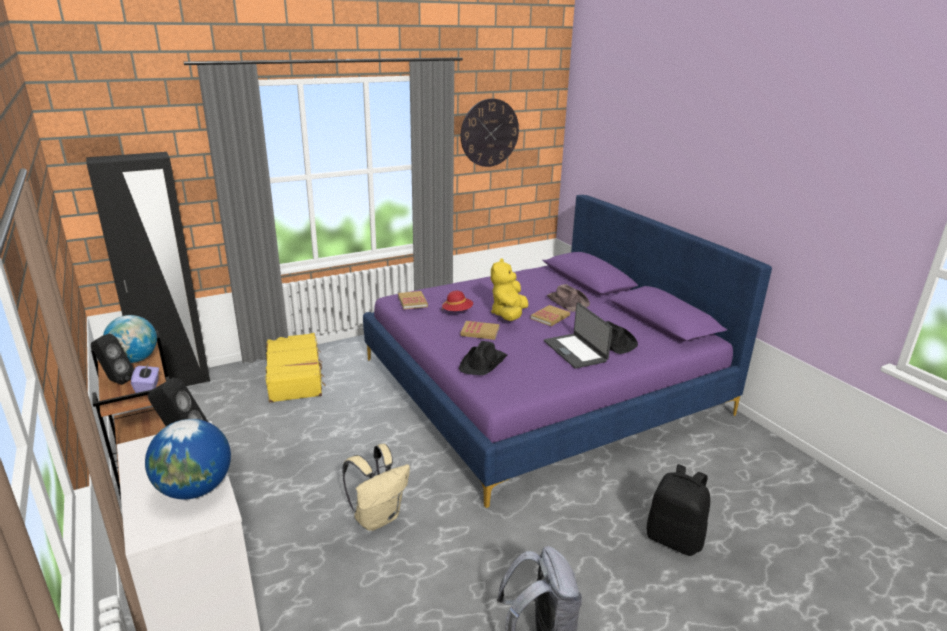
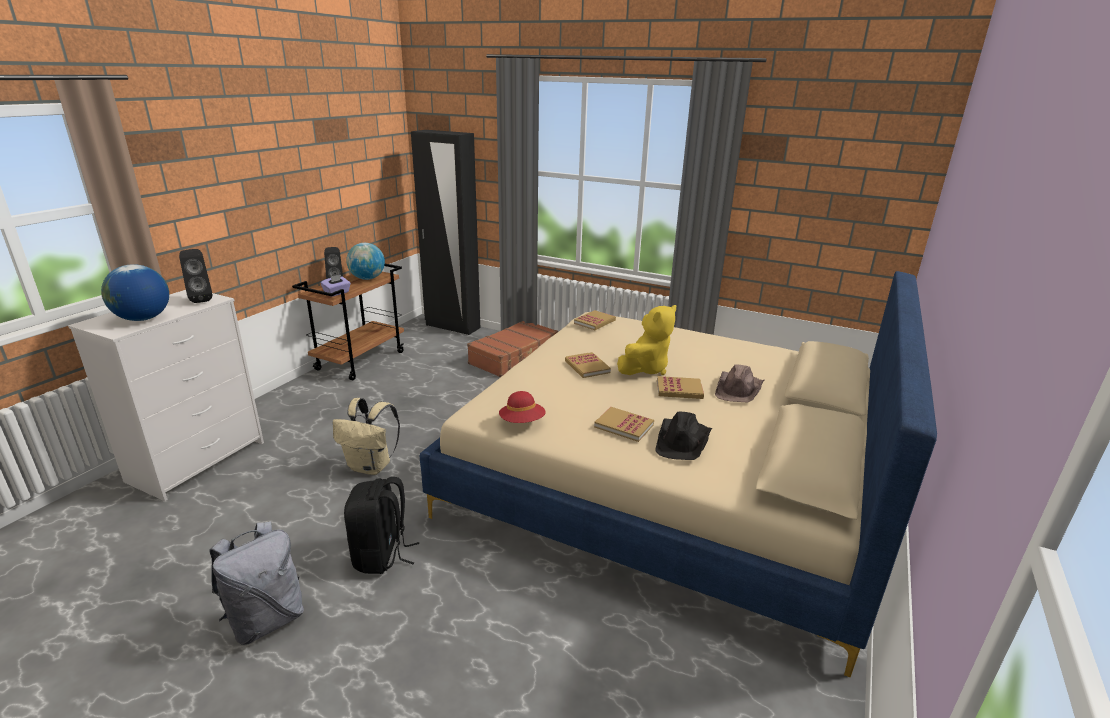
camera: 55 degrees right, 0 degrees up
yellow suitcase [265,333,326,403] -> brown suitcase [467,321,558,377]
purple bed [363,195,772,508] -> beige bed [420,271,937,677]
red hat [442,291,473,311] -> red hat moved to [499,391,546,423]
black hat [459,341,507,375] -> none
wall clock [461,98,519,167] -> none
yellow plush toy [491,258,529,321] -> yellow plush toy turned 150 degrees clockwise [617,305,676,375]
laptop [544,302,613,369] -> book [594,407,654,442]
black backpack [647,464,710,556] -> black backpack moved to [344,477,419,574]

